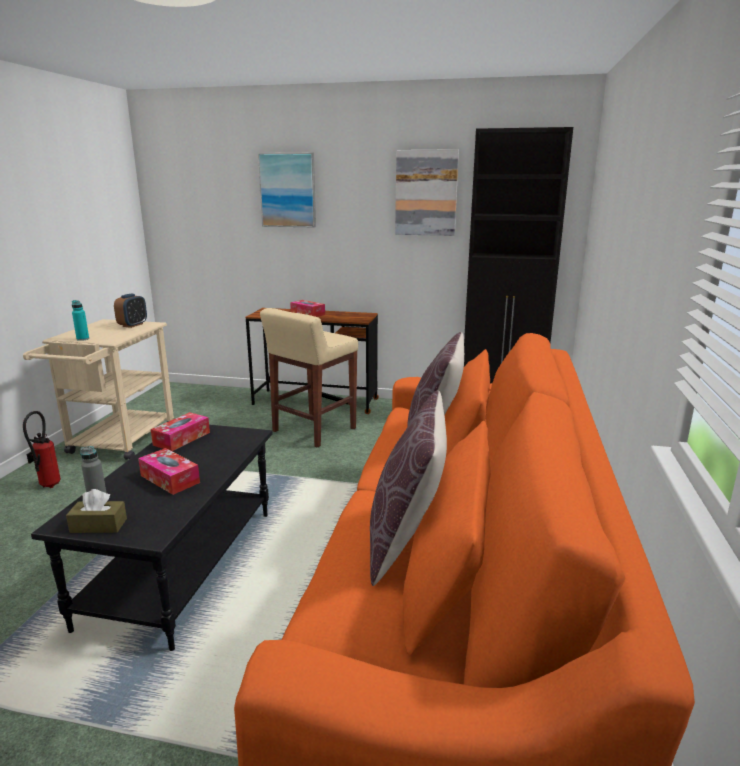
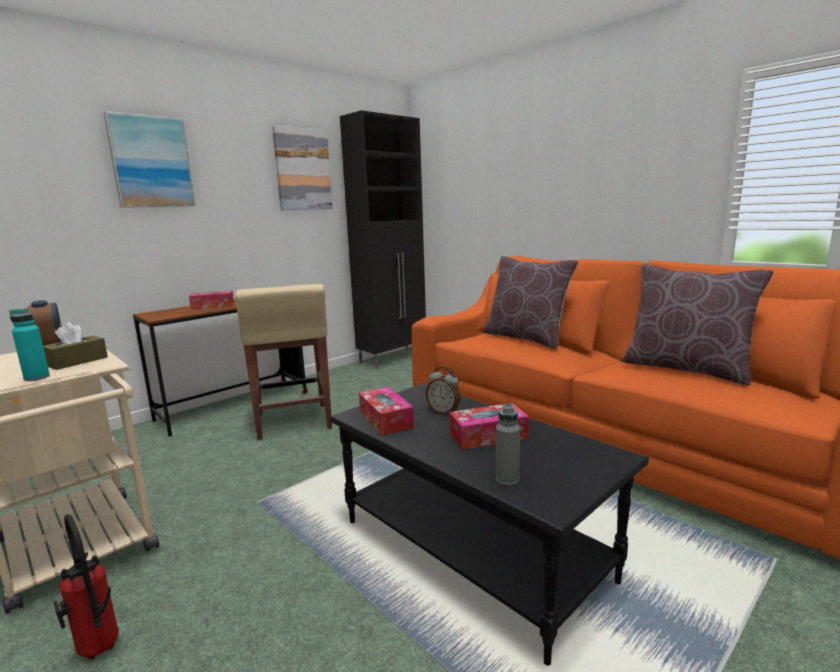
camera: 55 degrees left, 5 degrees down
brown tissue box [66,489,127,533] -> brown tissue box moved to [43,322,108,370]
none -> alarm clock [426,366,461,414]

